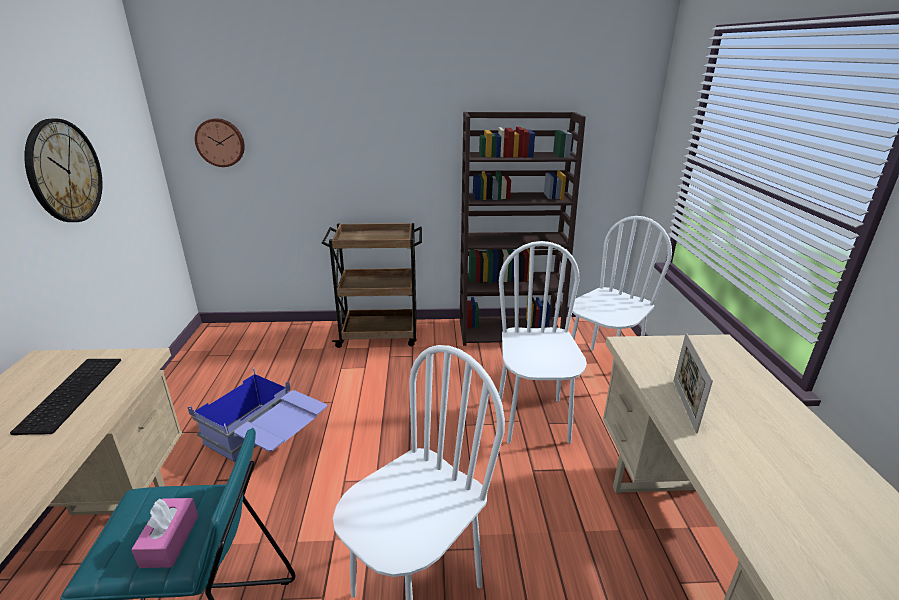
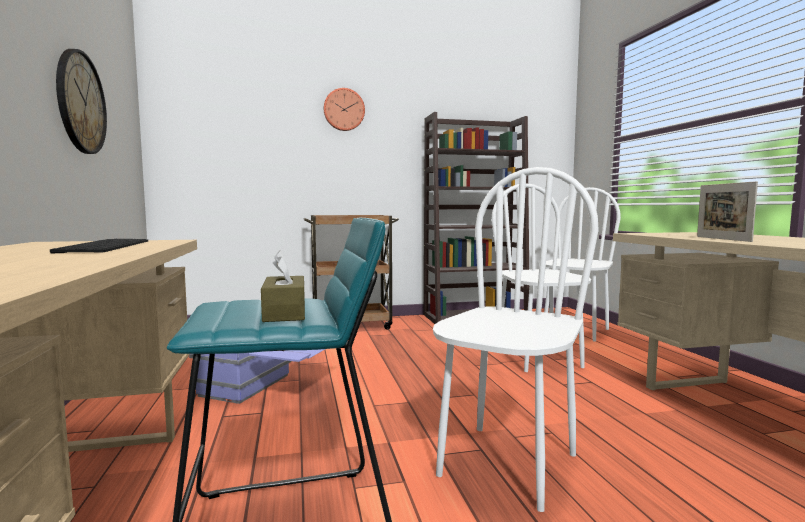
camera: 10 degrees left, 20 degrees down
pink tissue box [131,498,198,568] -> brown tissue box [261,251,305,322]
wall clock [195,118,245,167] -> wall clock moved to [324,88,365,131]

